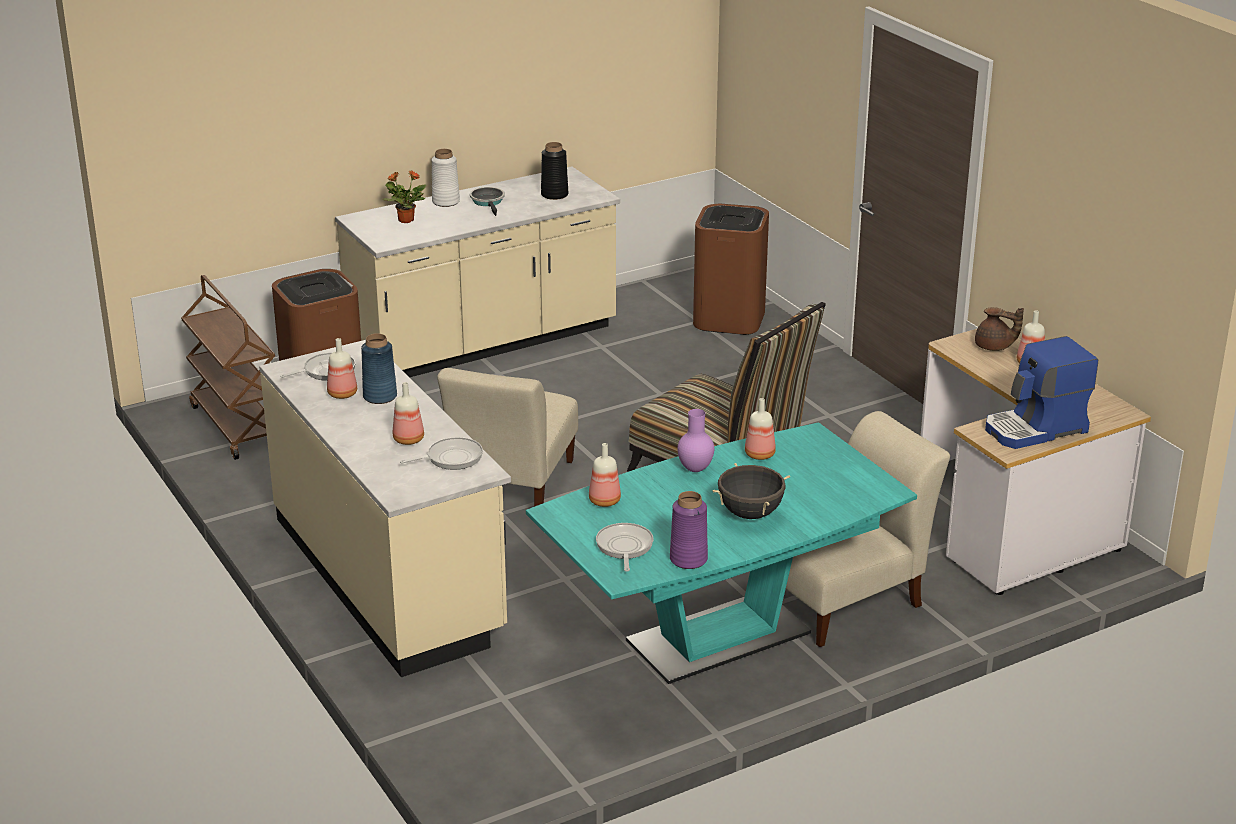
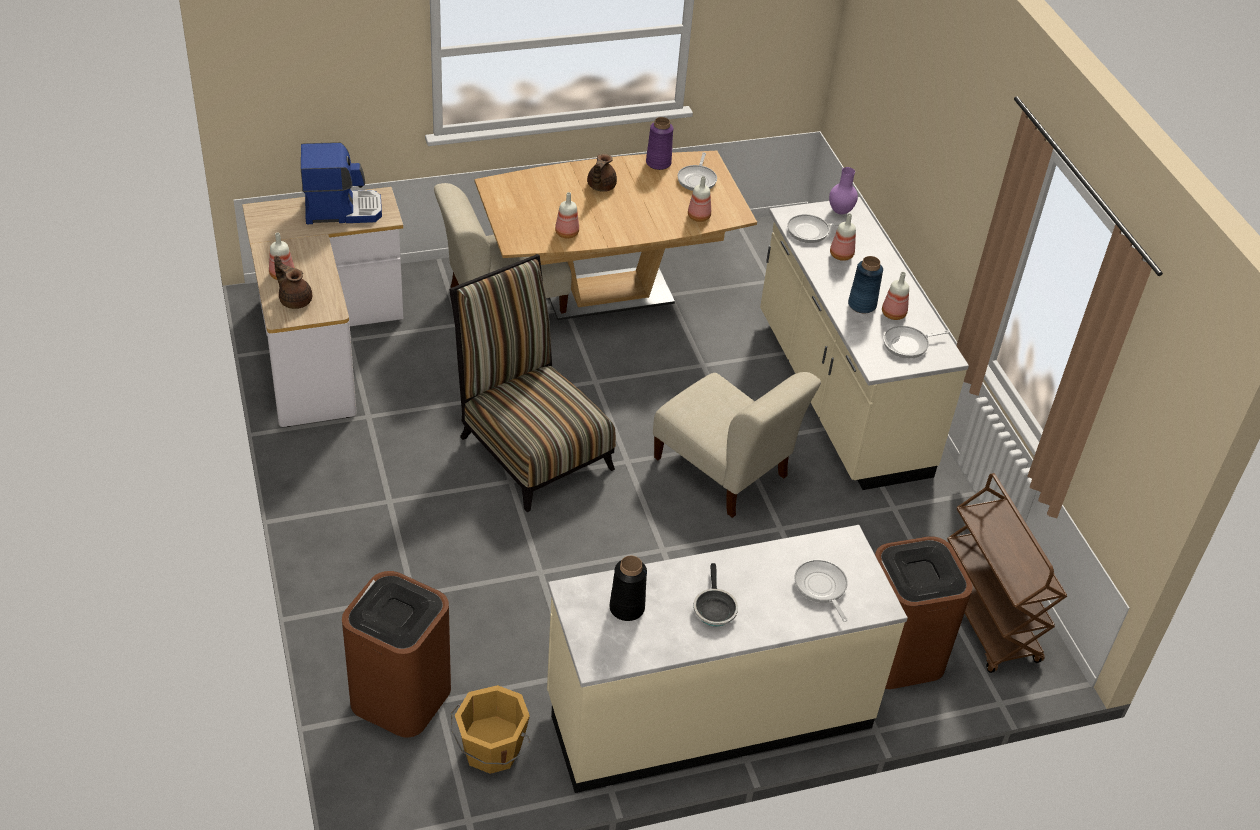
camera: 170 degrees left, 15 degrees up
potted plant [382,171,426,223] -> frying pan [794,559,848,622]
white vase [432,149,460,207] -> none
beige chair [437,368,578,507] -> beige chair turned 105 degrees clockwise [653,372,821,518]
turquoise dining table [526,422,917,684] -> brown dining table [475,151,757,320]
purple vase [678,409,714,472] -> purple vase moved to [829,167,858,214]
black cooking pot [713,463,790,519] -> brown teapot [587,154,617,192]
none -> orange bucket [451,685,530,774]

